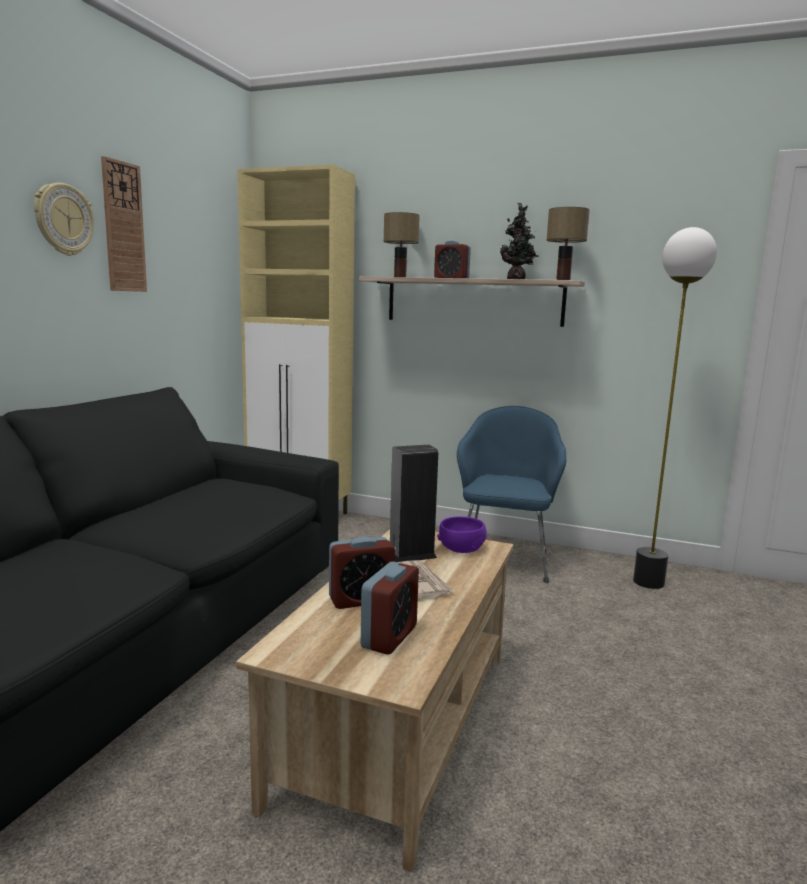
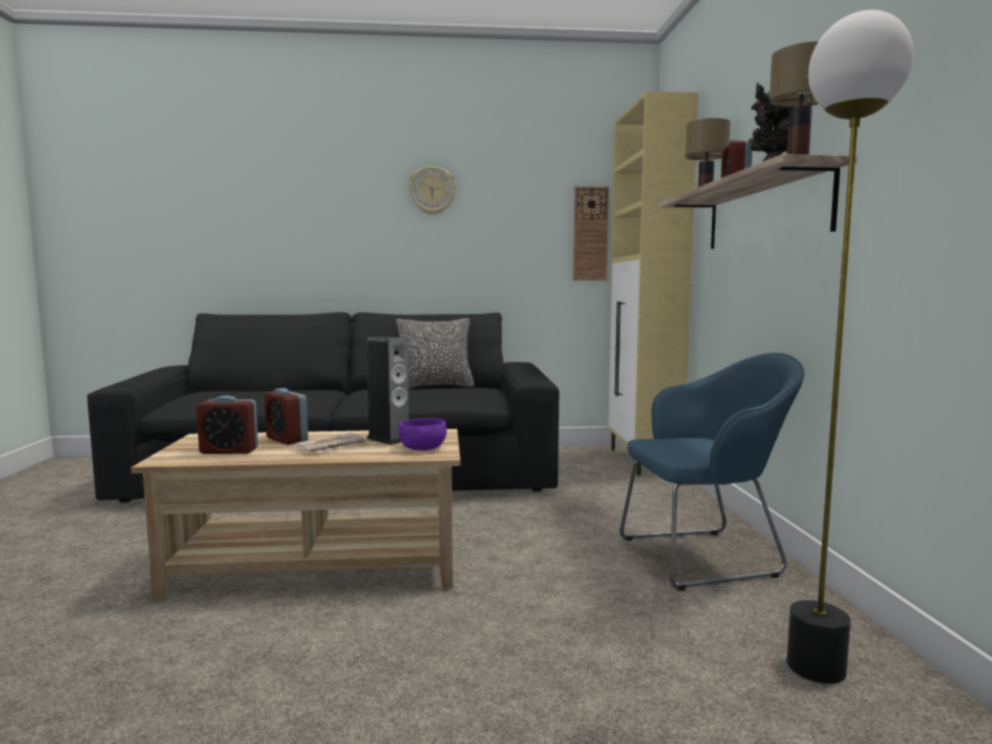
camera: 65 degrees right, 5 degrees down
wall clock [101,156,147,292] -> wall clock moved to [573,186,609,280]
none -> pillow [396,318,474,388]

